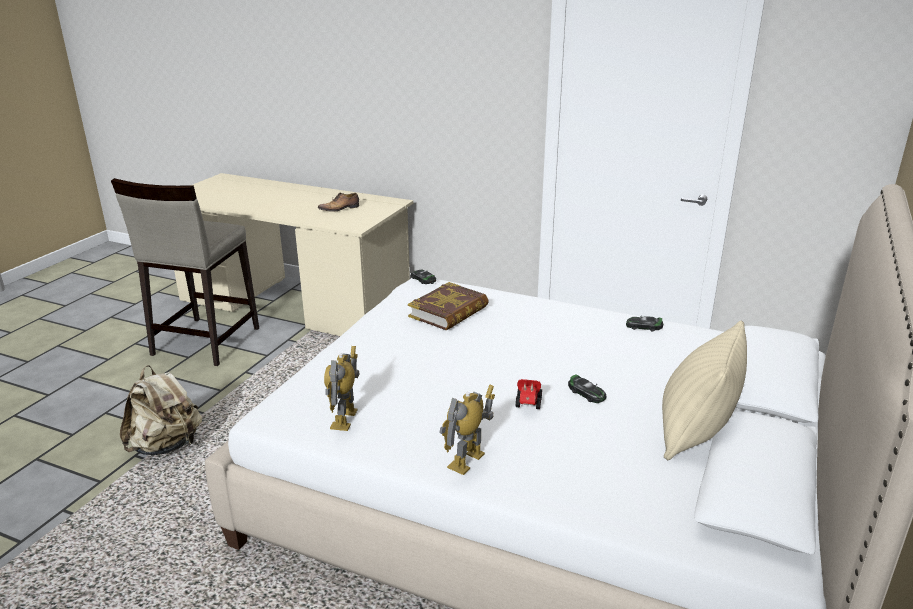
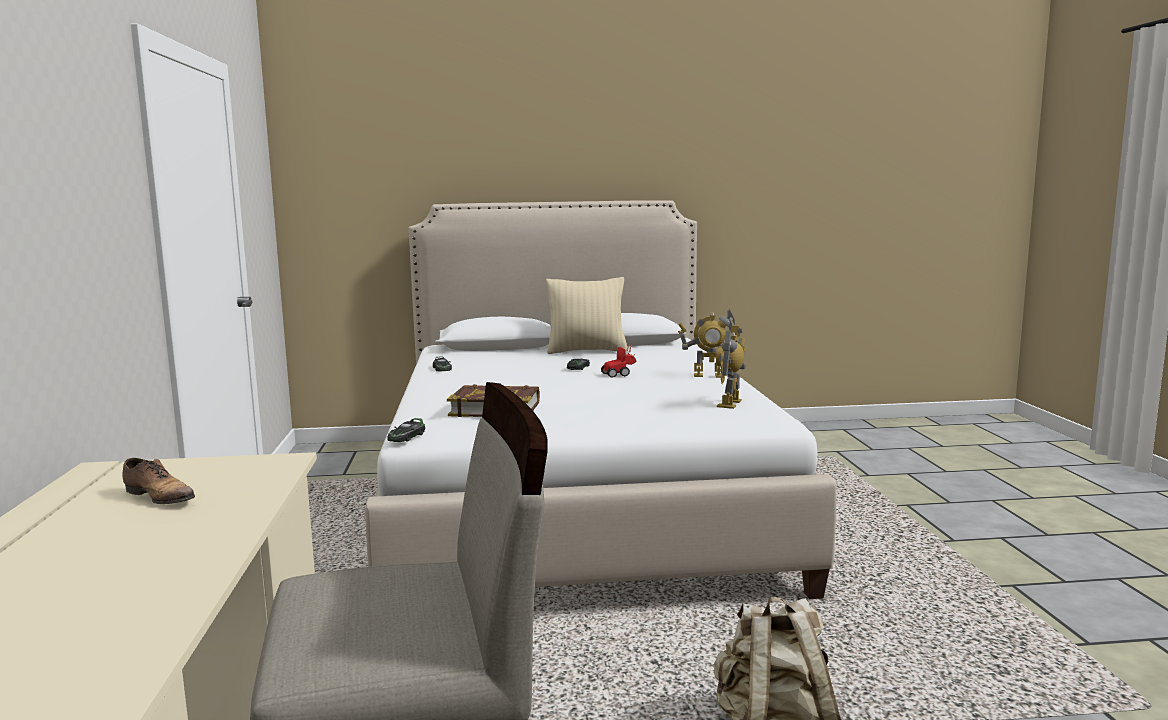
camera: 120 degrees left, 15 degrees down
toy robot [324,346,360,431] -> toy robot turned 135 degrees clockwise [716,331,746,409]

